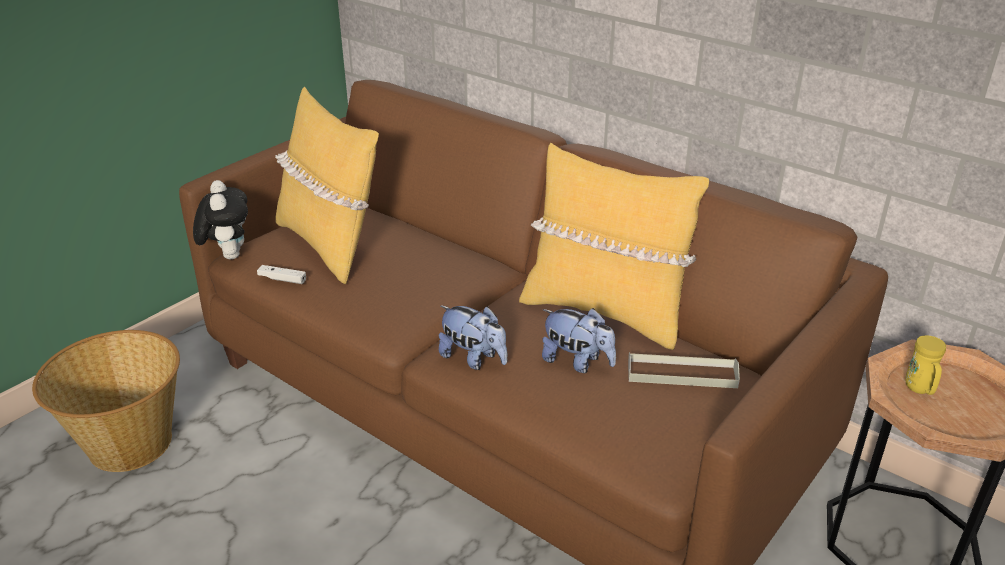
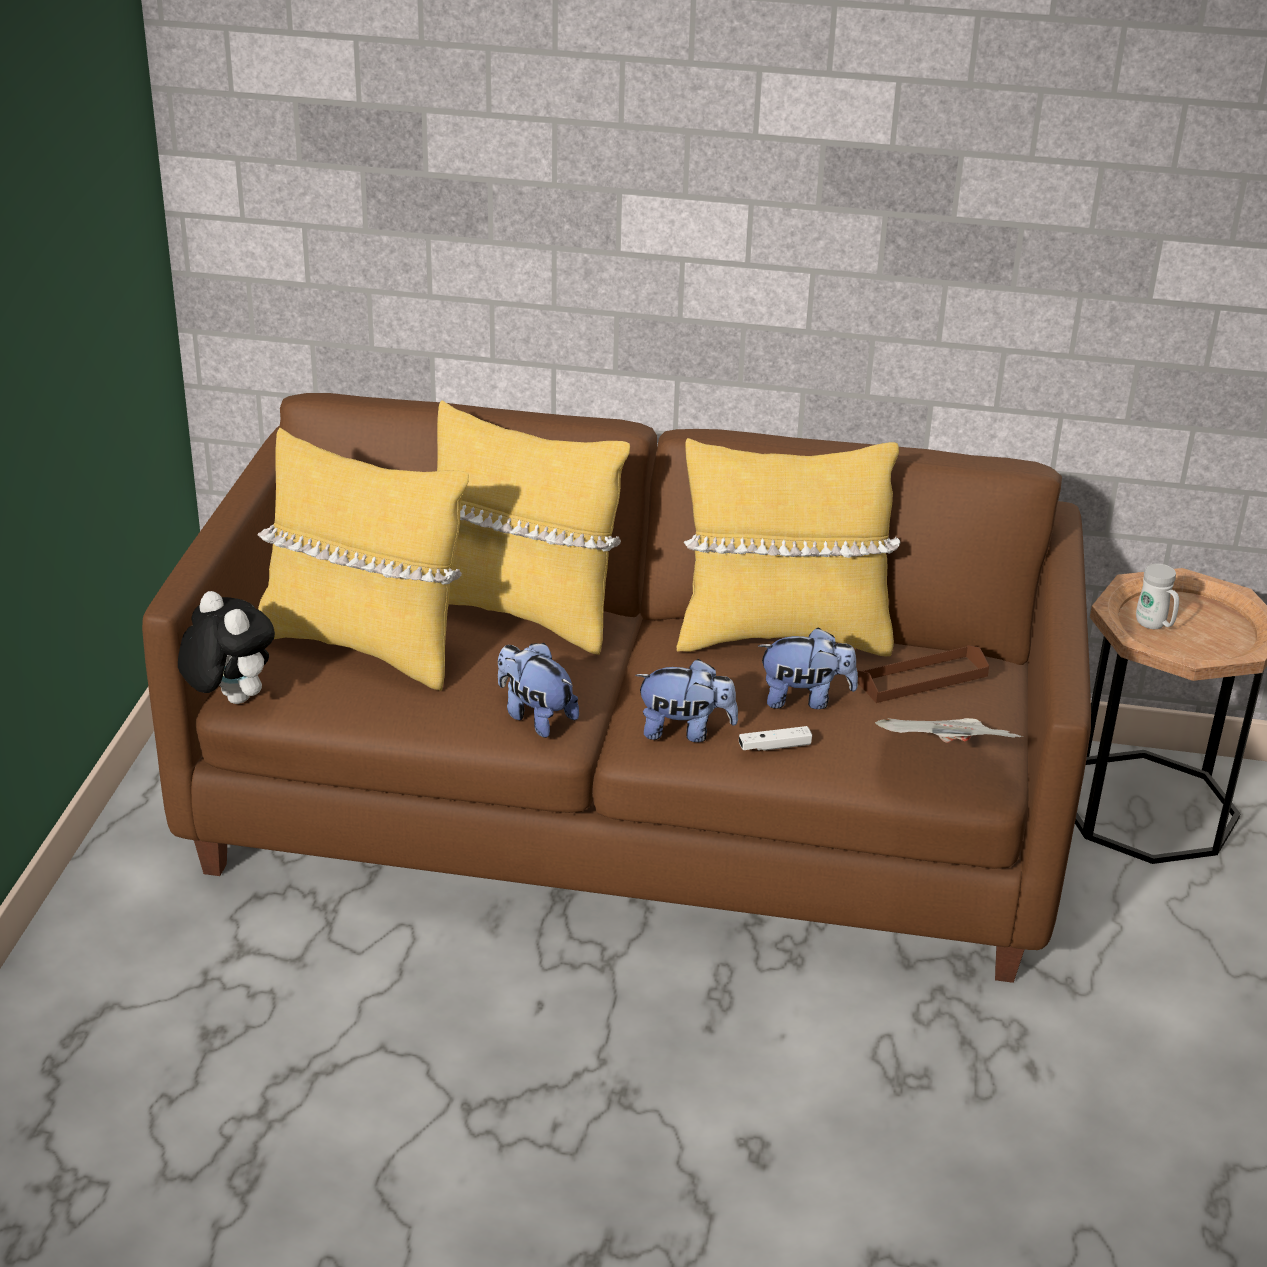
camera: 30 degrees left, 0 degrees up
basket [32,330,180,472] -> none
white game controller [257,265,306,284] -> white game controller moved to [739,726,812,751]
grey tray [628,352,740,388] -> brown tray [857,645,989,703]
yellow mug [905,335,946,395] -> white mug [1136,564,1179,629]
none -> yellow pillow [437,400,630,655]
none -> plush toy [498,643,579,738]
none -> newspaper [875,718,1024,743]

